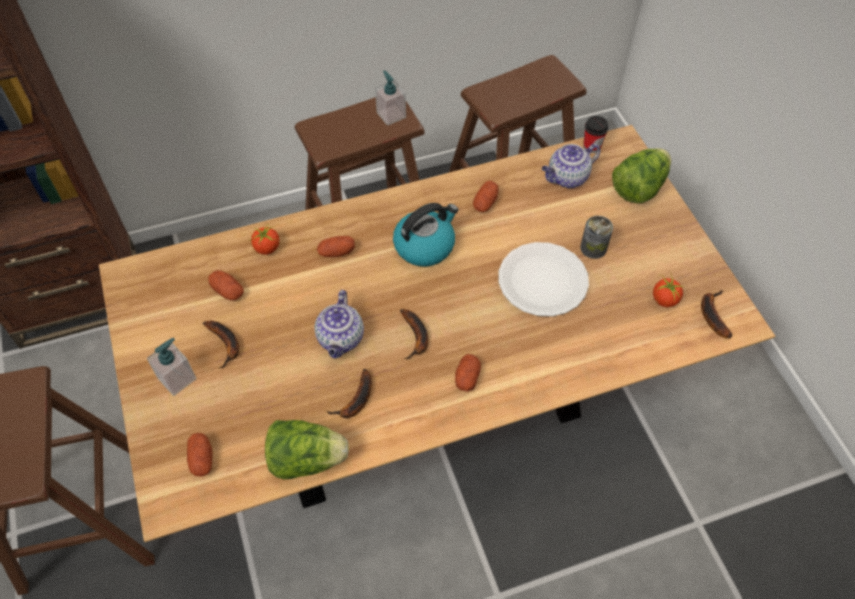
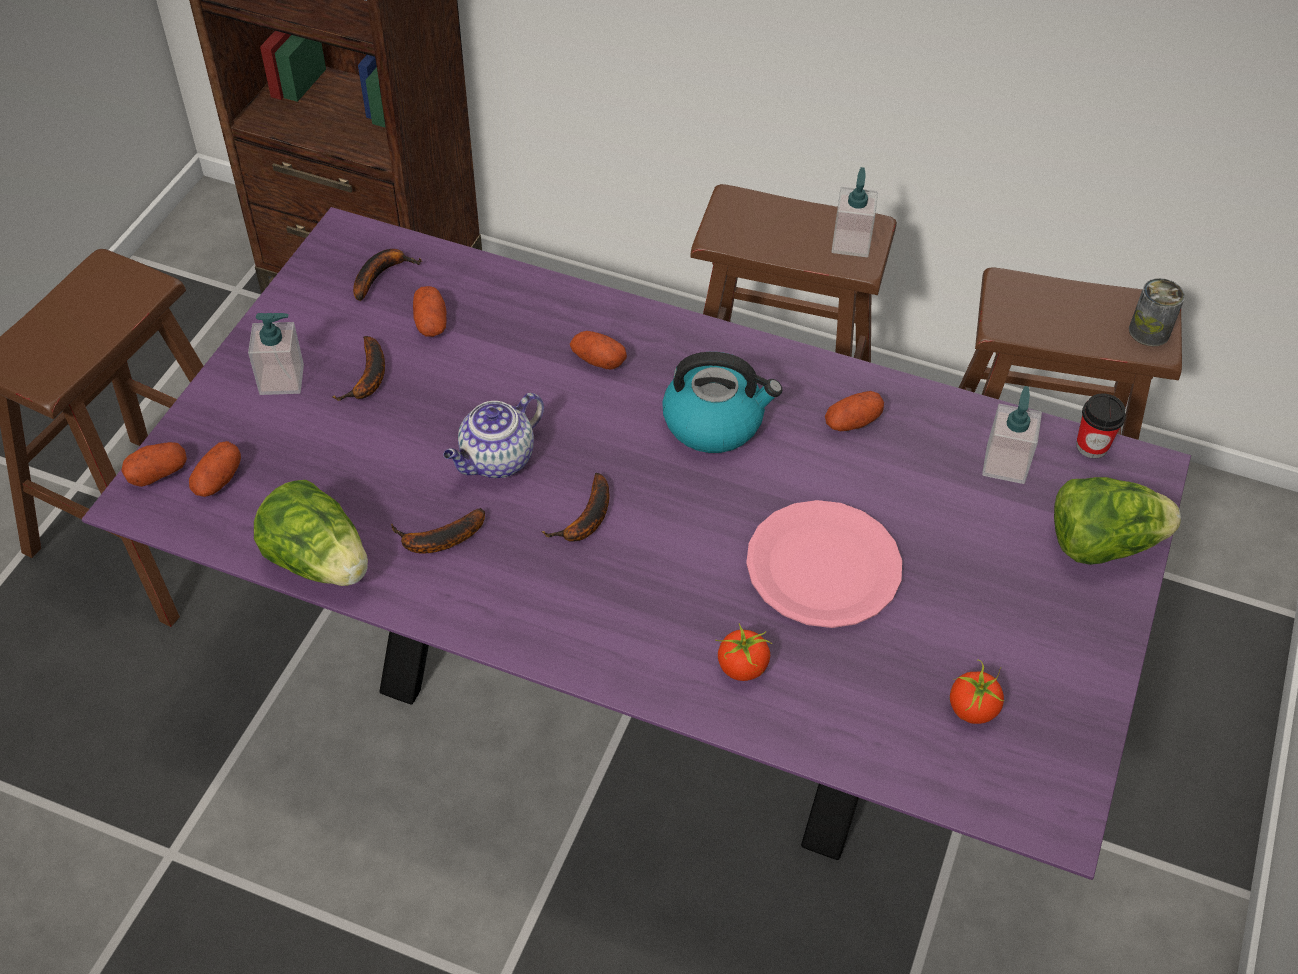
camera: 40 degrees right, 5 degrees down
brown dining table [99,125,775,542] -> purple dining table [82,207,1191,880]
tomato [251,223,279,255] -> tomato moved to [716,623,772,681]
potato [455,354,481,392] -> potato moved to [121,442,187,487]
white plate [499,242,589,317] -> pink plate [746,500,902,628]
teapot [542,144,600,188] -> soap dispenser [982,386,1042,484]
can [580,216,613,259] -> can moved to [1129,278,1185,346]
banana [701,290,732,338] -> banana moved to [353,249,422,301]

